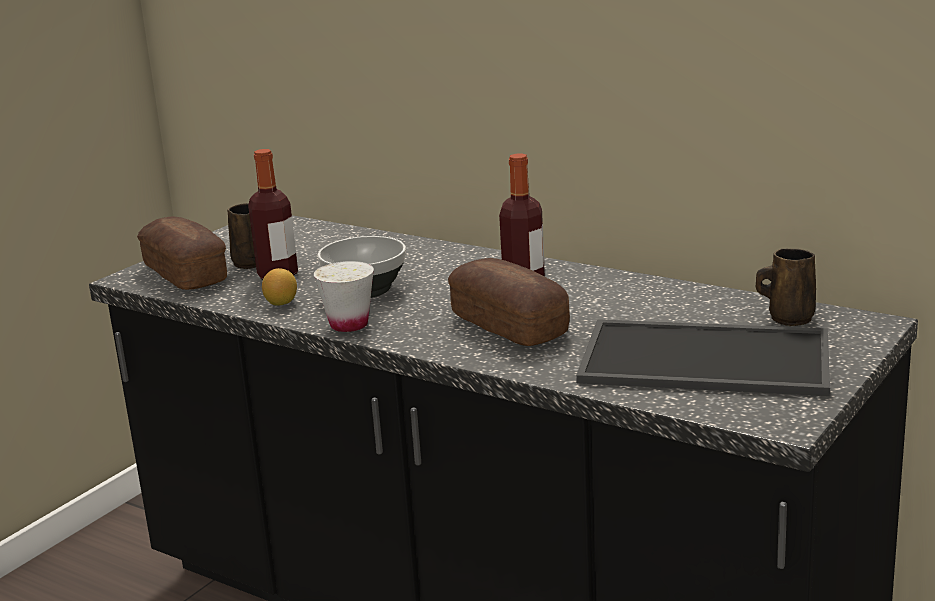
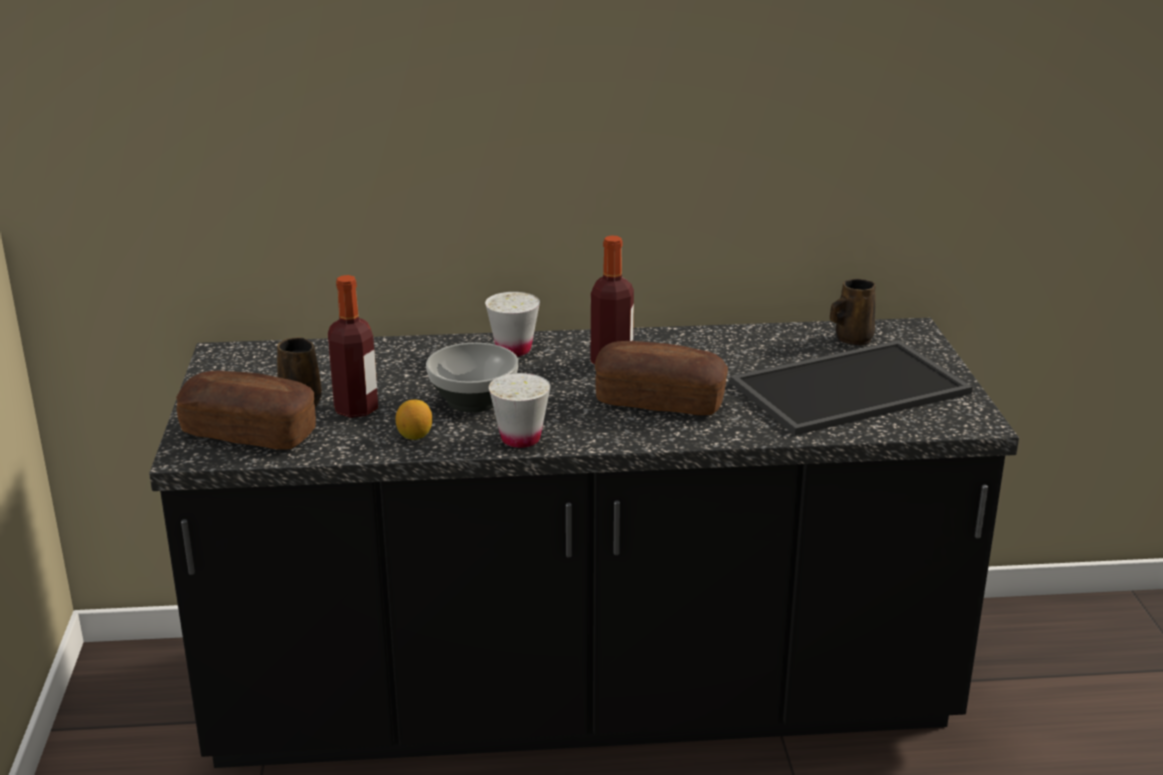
camera: 40 degrees left, 5 degrees up
none -> white cup [485,292,540,357]

